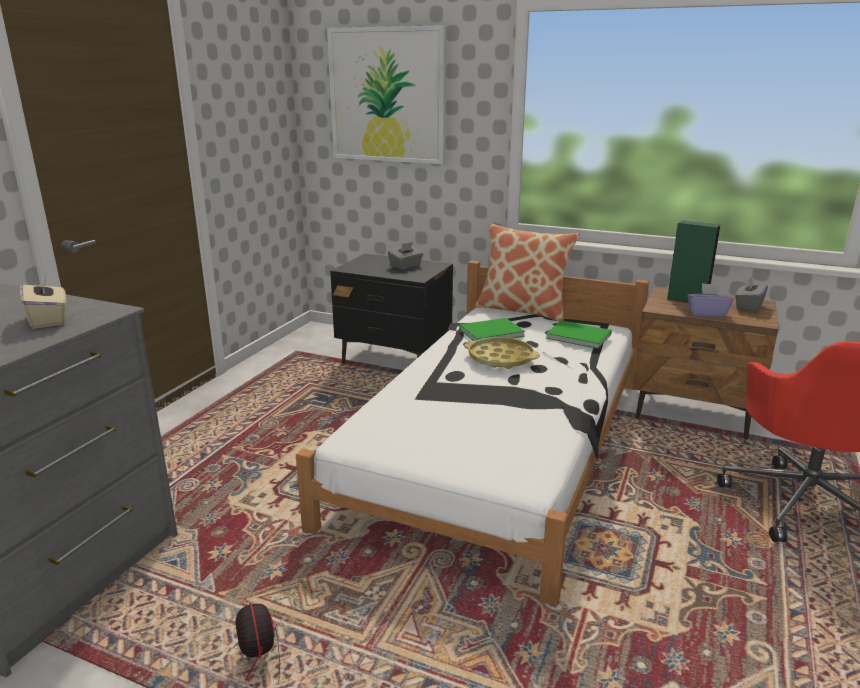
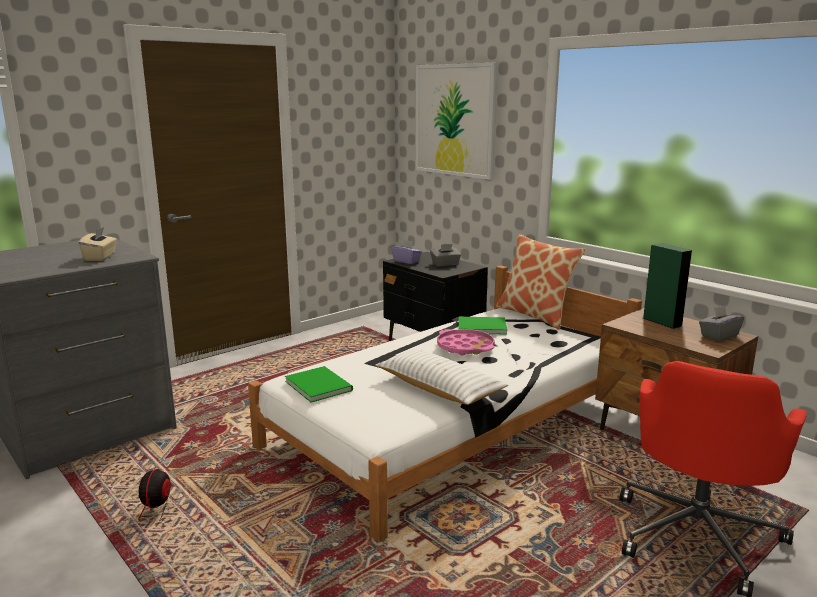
camera: 25 degrees right, 5 degrees down
yellow tray [464,337,540,369] -> pink tray [437,329,495,356]
green book [546,321,612,349] -> green book moved to [285,366,353,402]
purple tissue box [687,283,733,318] -> purple tissue box moved to [391,240,422,264]
none -> white pillow [375,349,508,405]

